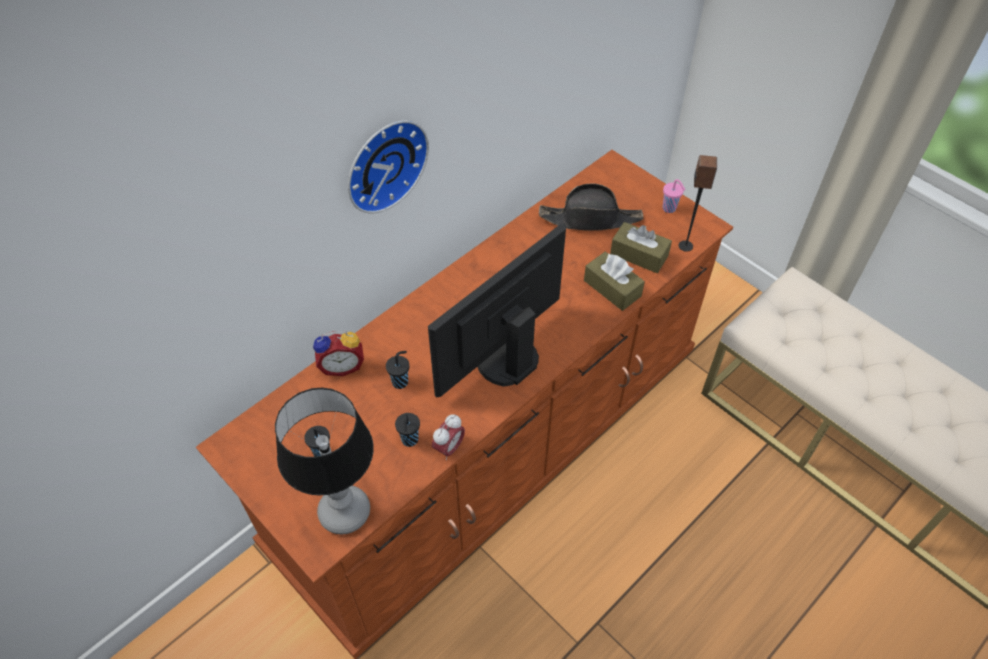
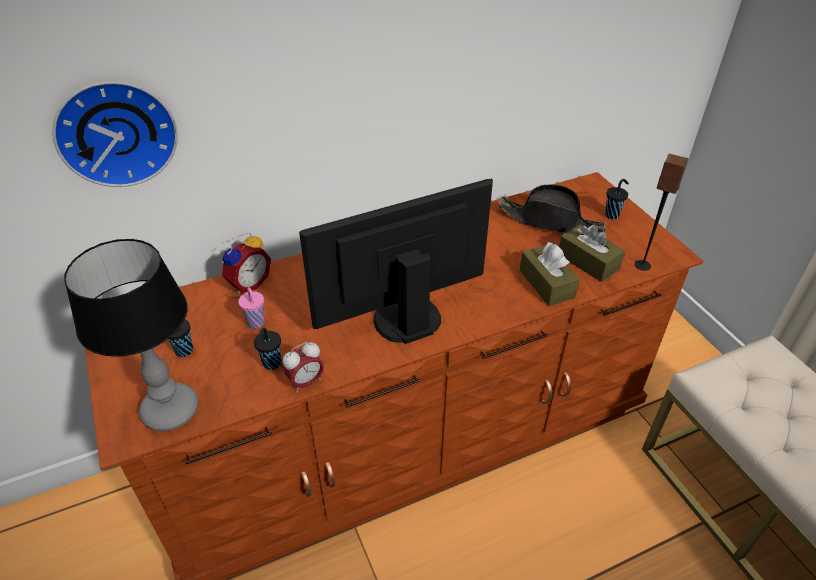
camera: 20 degrees right, 10 degrees down
alarm clock [313,331,364,376] -> alarm clock turned 60 degrees counterclockwise [222,232,271,293]
wall clock [348,120,429,213] -> wall clock moved to [52,81,178,187]
black cup [386,351,409,389] -> black cup moved to [605,179,629,219]
pink cup [662,179,685,213] -> pink cup moved to [238,287,265,329]

